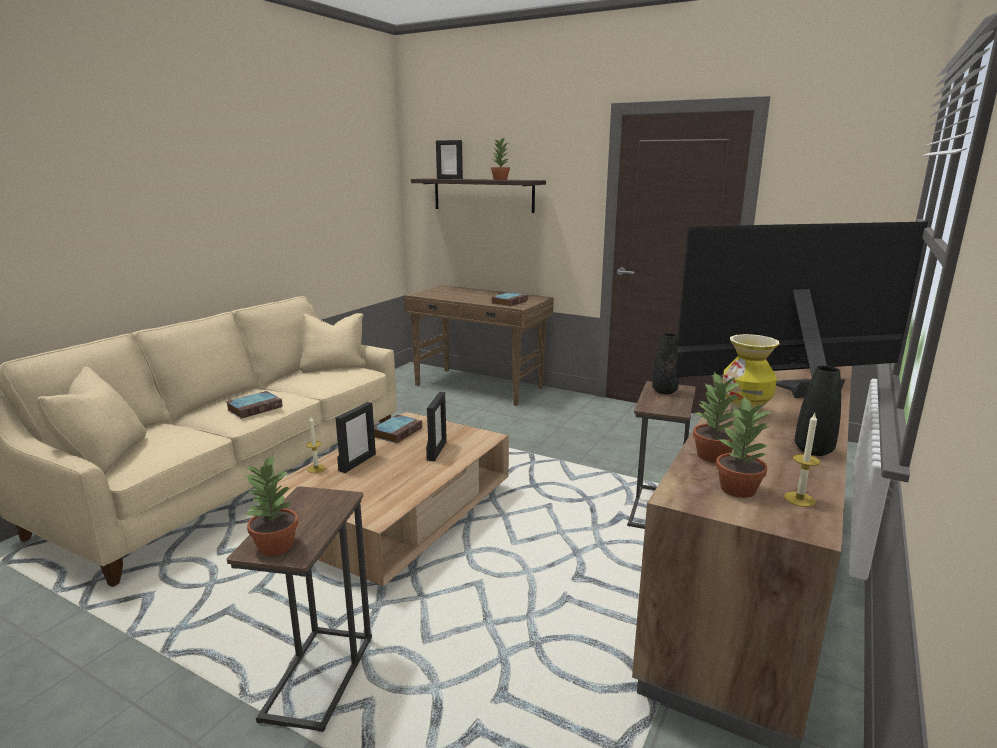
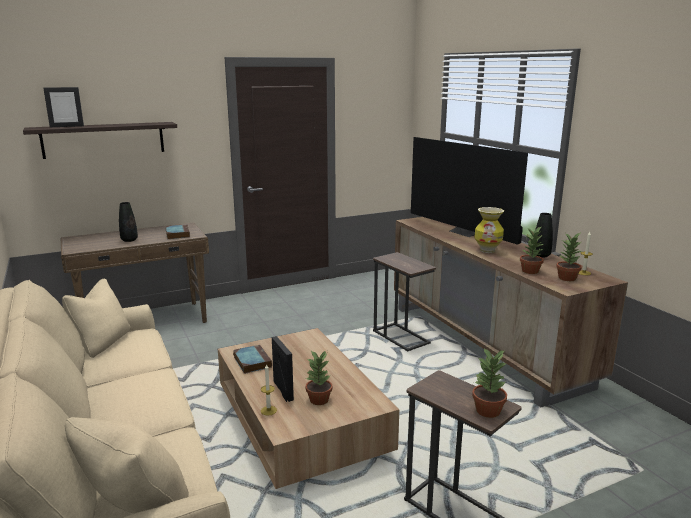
camera: 55 degrees left, 0 degrees up
book [226,391,283,419] -> none
picture frame [426,392,447,461] -> none
potted plant [491,138,510,180] -> potted plant moved to [306,351,332,405]
black vase [652,333,679,394] -> black vase moved to [119,202,138,242]
television [674,222,928,398] -> television turned 60 degrees counterclockwise [411,137,528,245]

